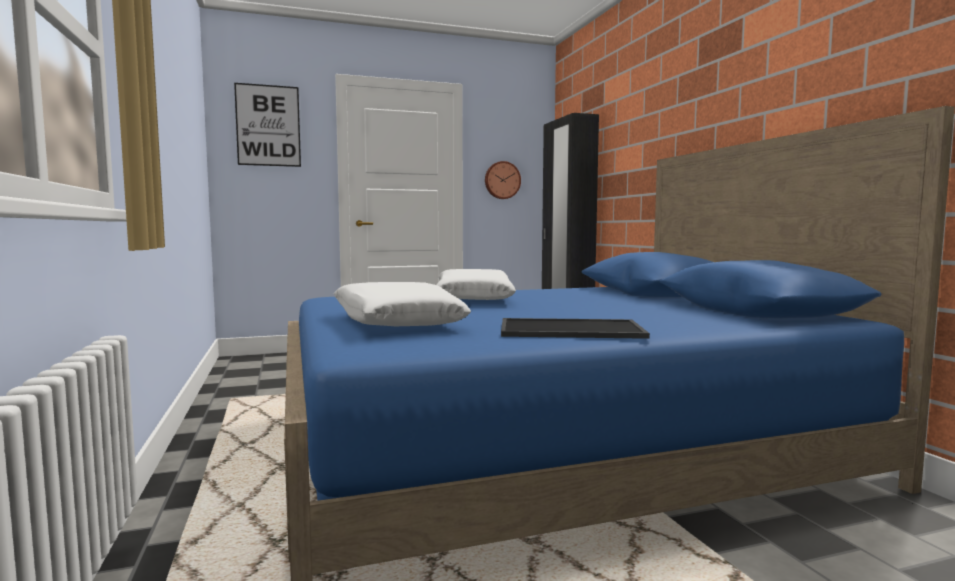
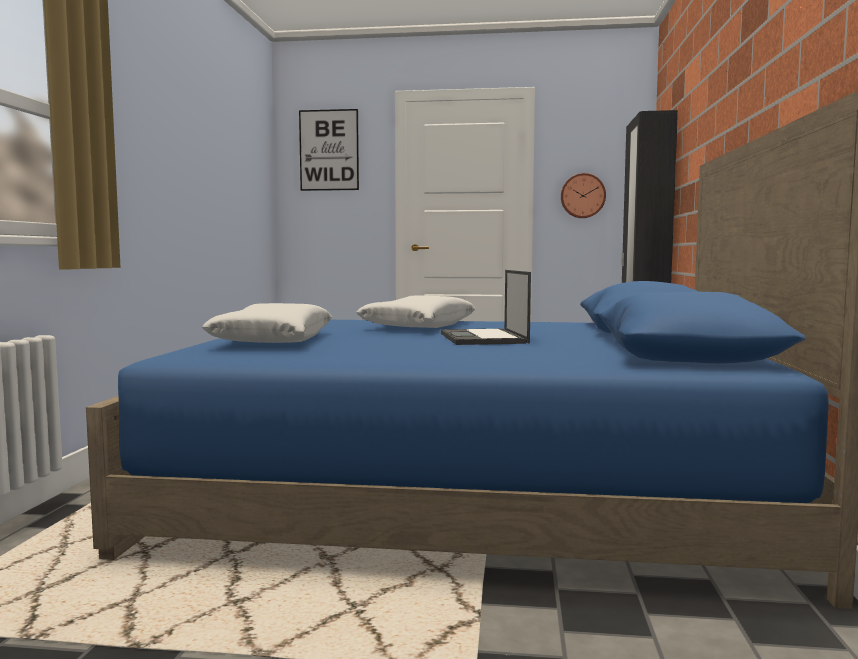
camera: 25 degrees right, 0 degrees up
tray [501,318,650,339] -> none
none -> laptop [441,270,531,345]

